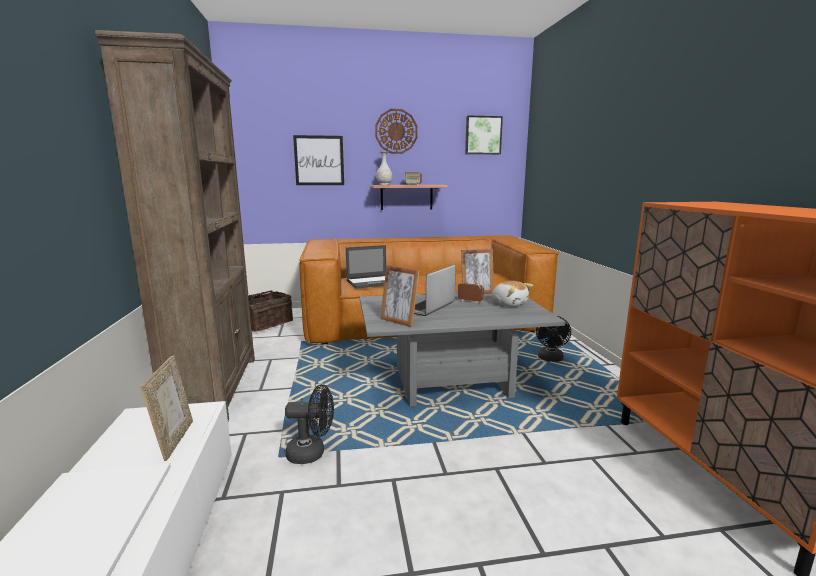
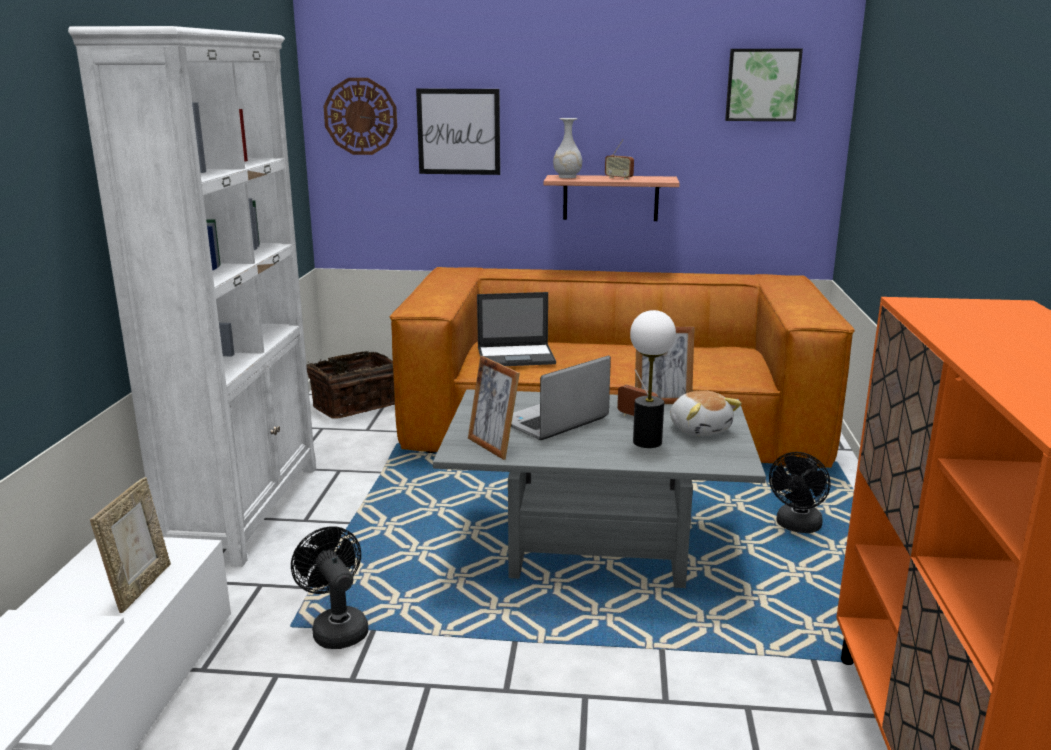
camera: 15 degrees right, 5 degrees up
brown bookcase [95,30,255,421] -> white bookcase [68,26,316,567]
black fan [285,384,334,464] -> black fan turned 135 degrees counterclockwise [291,526,368,649]
wall clock [375,109,417,154] -> wall clock moved to [323,78,397,155]
none -> table lamp [630,310,676,448]

